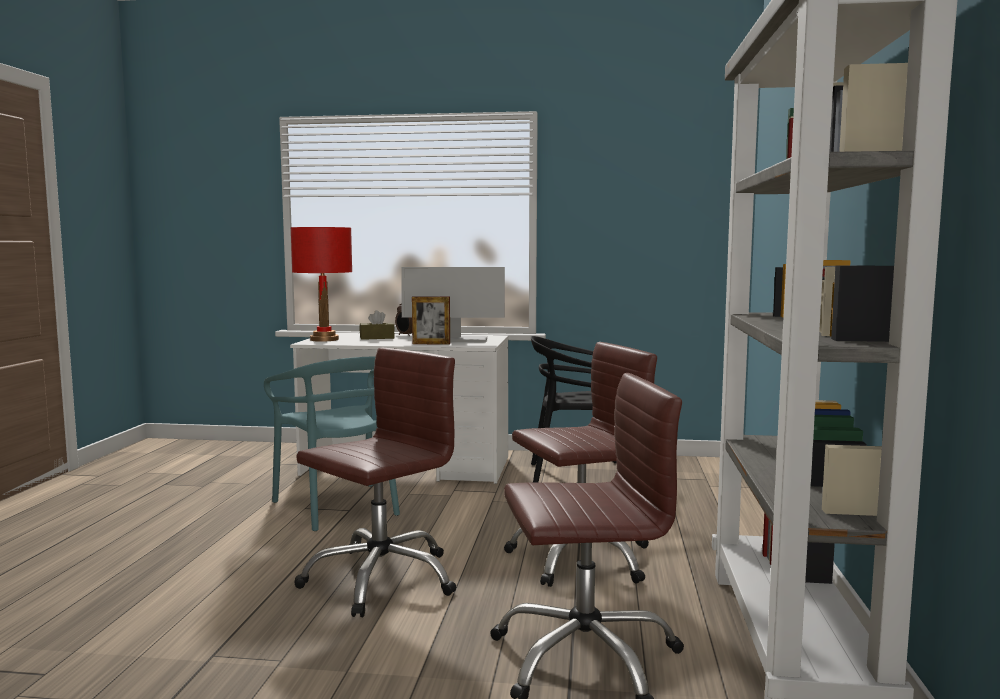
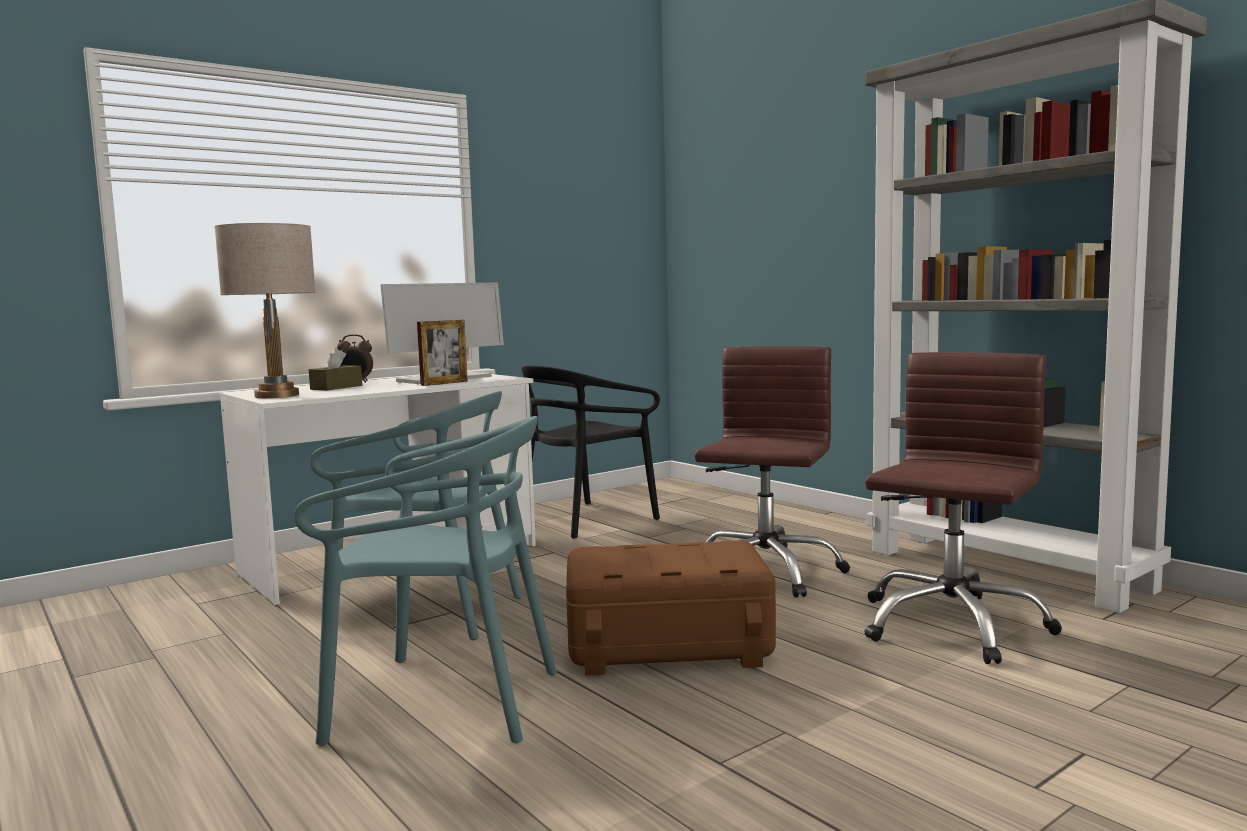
camera: 45 degrees left, 0 degrees up
red table lamp [290,227,352,342] -> beige table lamp [214,223,316,398]
brown office chair [294,348,456,617] -> brown storage box [566,540,776,676]
none -> turquoise chair [294,416,557,746]

